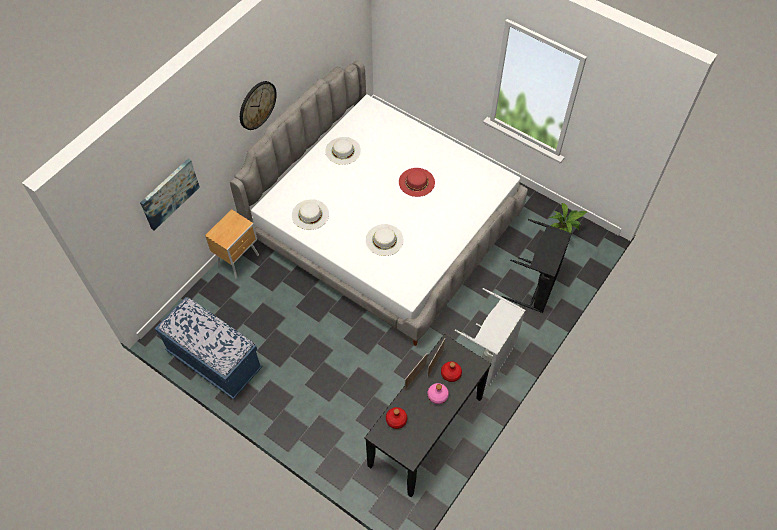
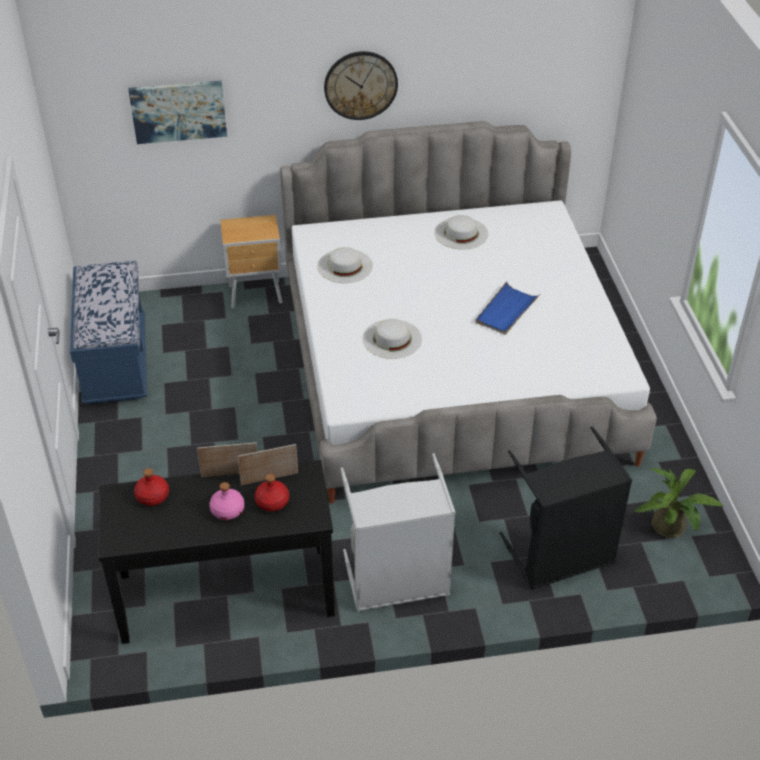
camera: 45 degrees right, 15 degrees down
red hat [399,168,435,197] -> blue tray [475,281,540,335]

